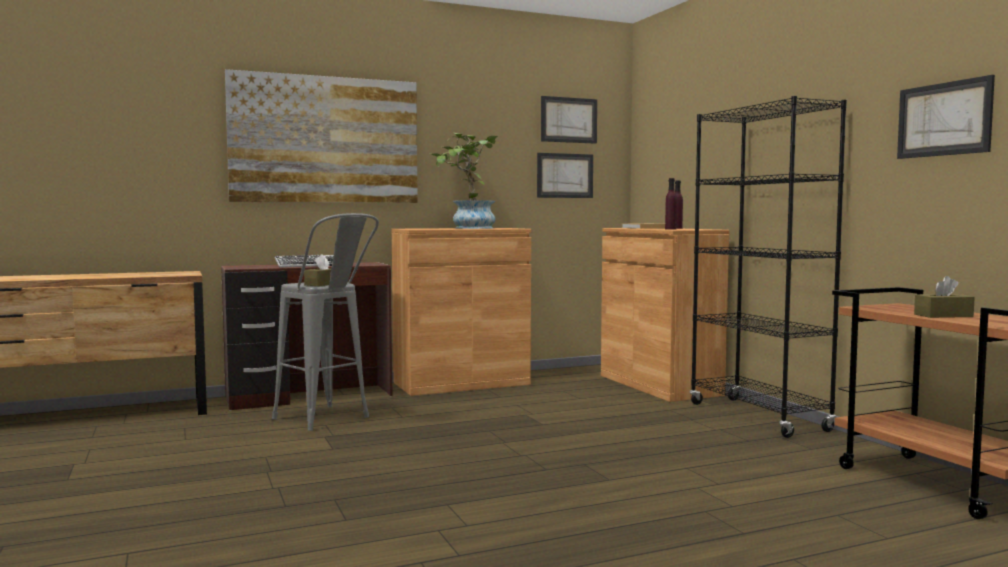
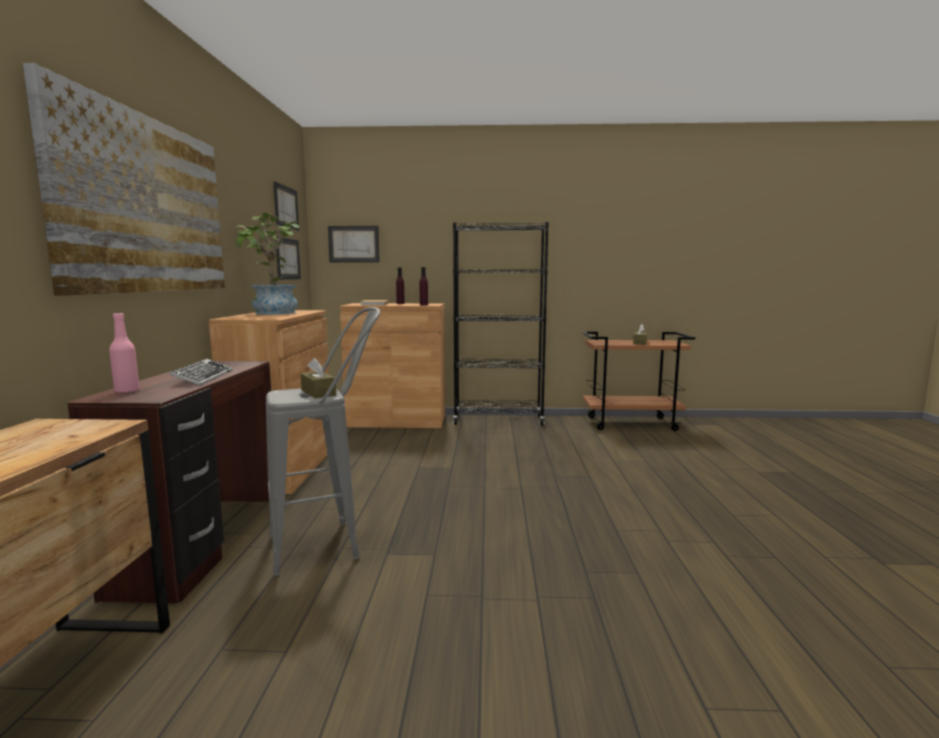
camera: 65 degrees left, 5 degrees up
picture [897,75,995,159] -> picture moved to [328,226,380,263]
none -> pink bottle [109,313,140,393]

